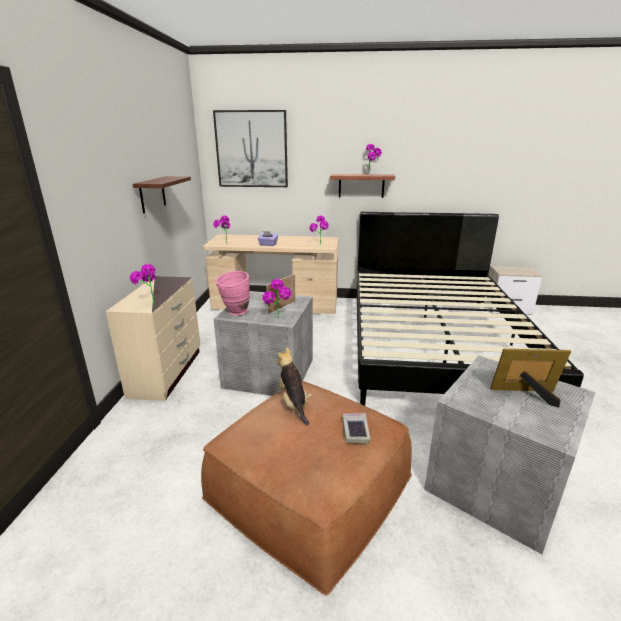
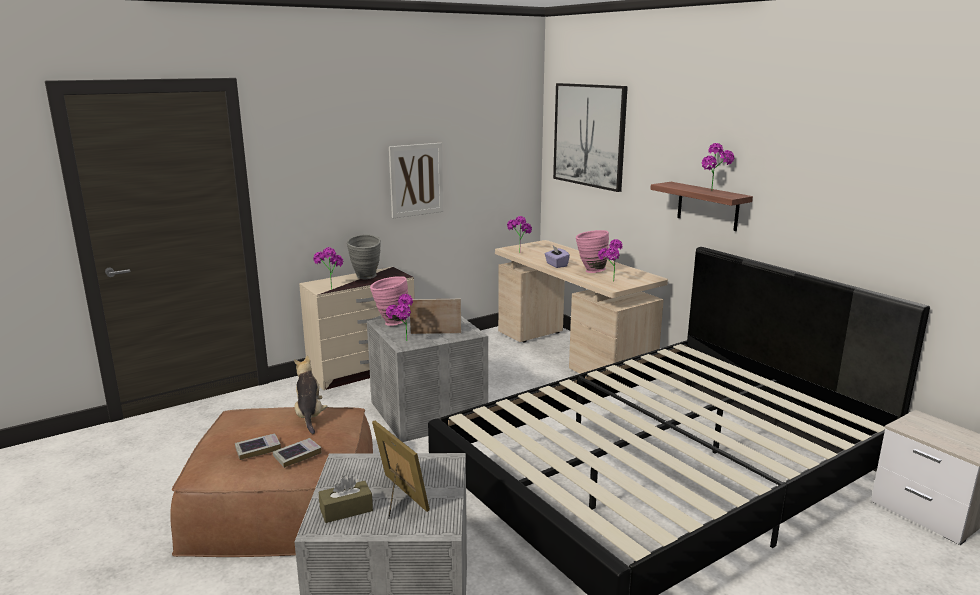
camera: 50 degrees right, 5 degrees down
shelf [133,176,191,213] -> picture [389,143,443,219]
plush toy [277,347,312,426] -> plush toy turned 45 degrees counterclockwise [294,356,328,434]
none -> book [235,433,281,460]
none -> brown tissue box [319,475,373,523]
none -> grey vase [347,234,381,279]
none -> pink vase [576,230,609,273]

